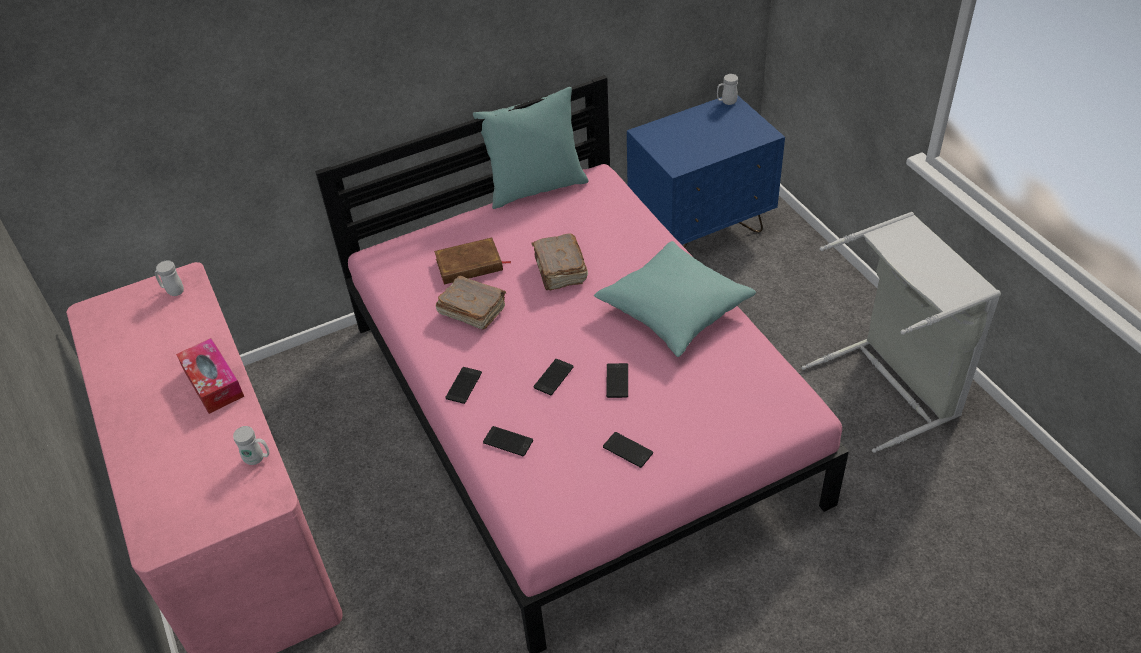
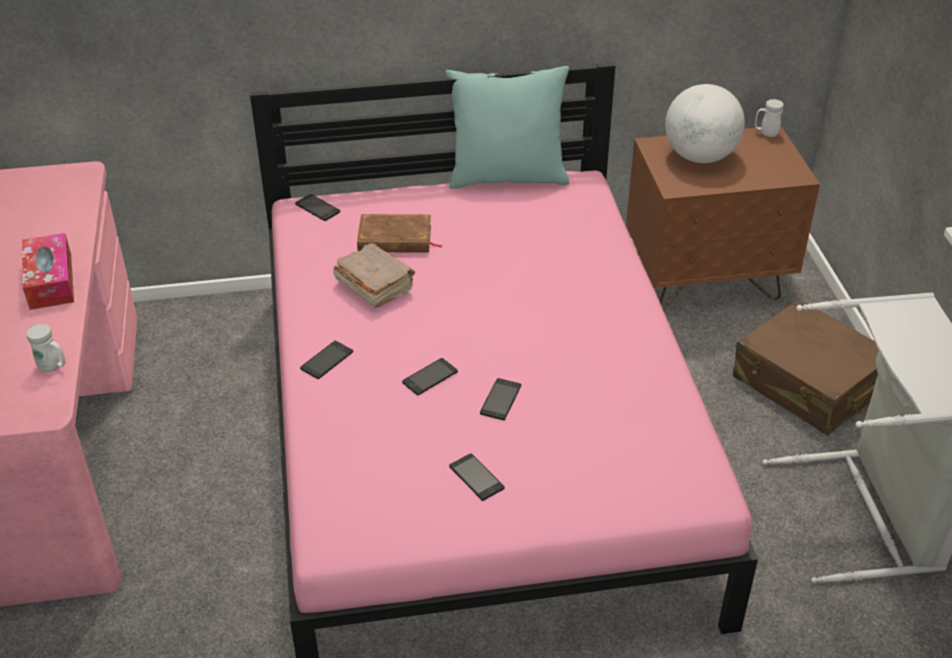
camera: 15 degrees right, 5 degrees down
white mug [155,260,184,296] -> none
phone [483,426,533,456] -> phone moved to [295,194,340,221]
brown book [531,233,588,290] -> none
turquoise pillow [594,241,756,357] -> none
blue nightstand [627,96,785,248] -> brown nightstand [626,126,820,311]
none -> globe [665,84,745,163]
none -> brown suitcase [733,299,879,435]

